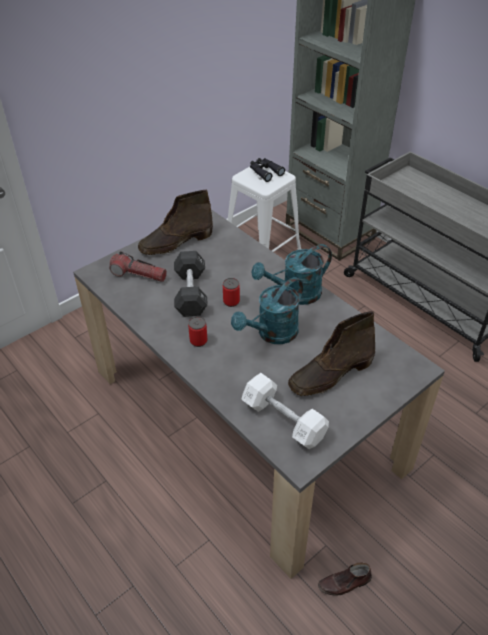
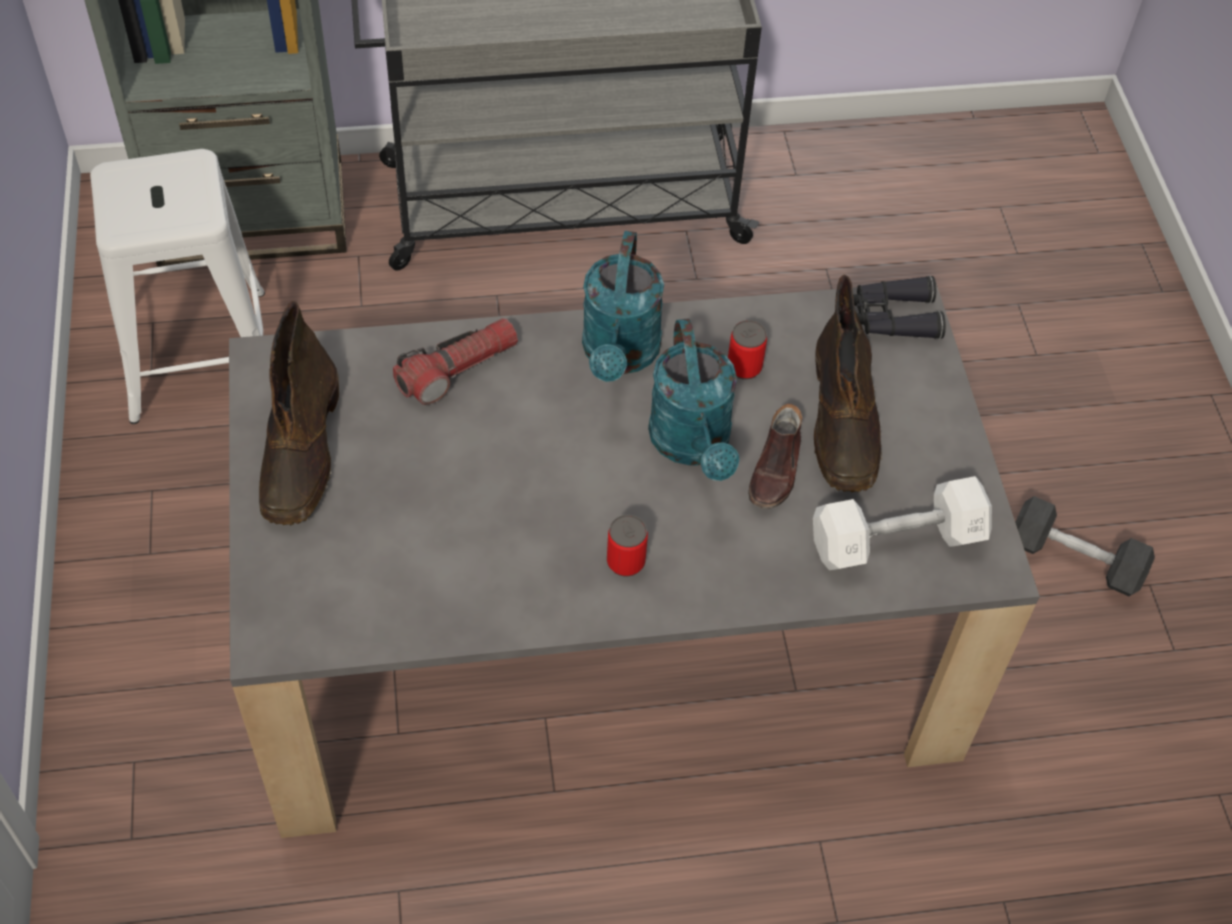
camera: 60 degrees left, 10 degrees up
flashlight [109,251,167,282] -> flashlight moved to [393,318,518,405]
black dumbbell [174,251,208,317] -> black dumbbell moved to [1015,496,1155,596]
can [223,278,240,307] -> can moved to [728,320,767,380]
black binoculars [250,158,285,182] -> black binoculars moved to [853,276,946,339]
brown shoe [318,562,372,596] -> brown shoe moved to [748,404,803,509]

